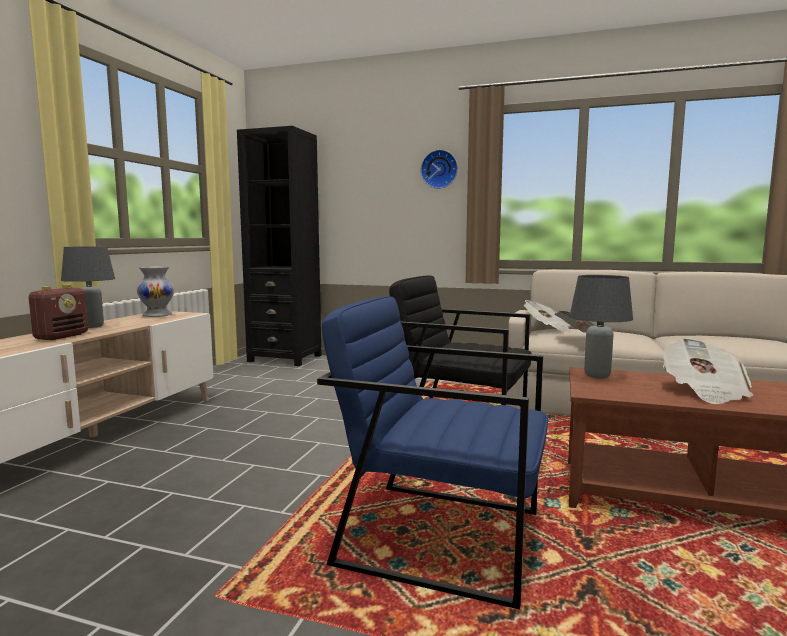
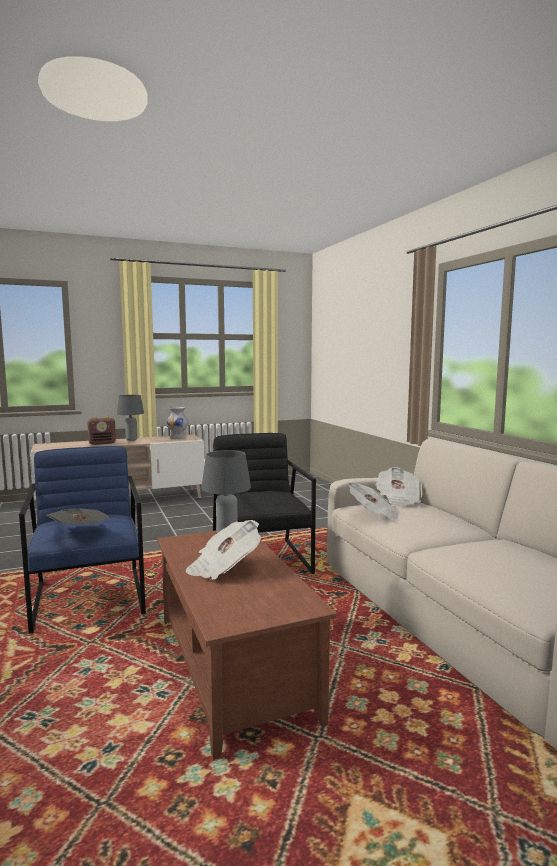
camera: 50 degrees right, 0 degrees up
black bookcase [237,126,321,366] -> none
wall clock [421,150,458,189] -> none
none -> newspaper [45,508,110,524]

